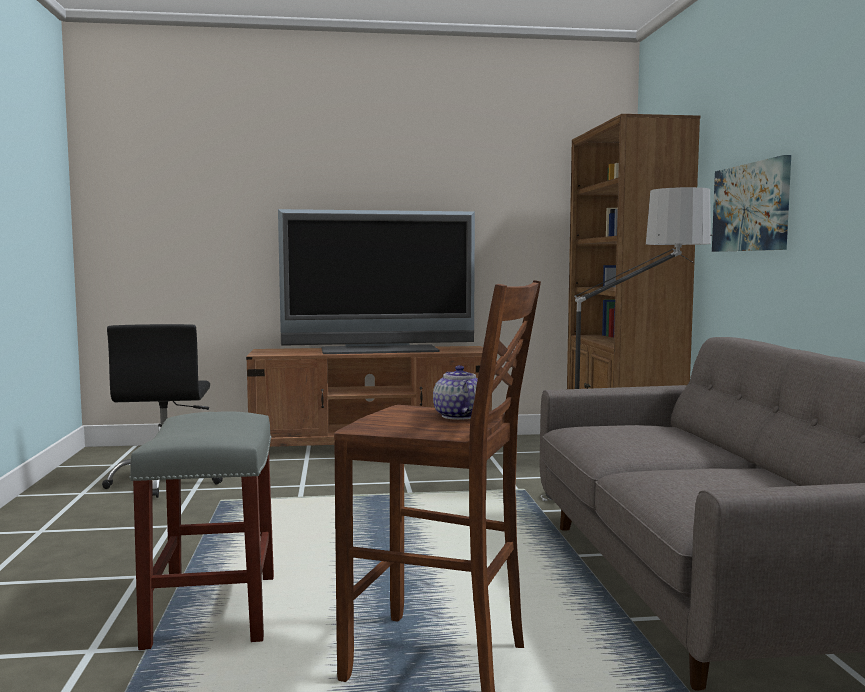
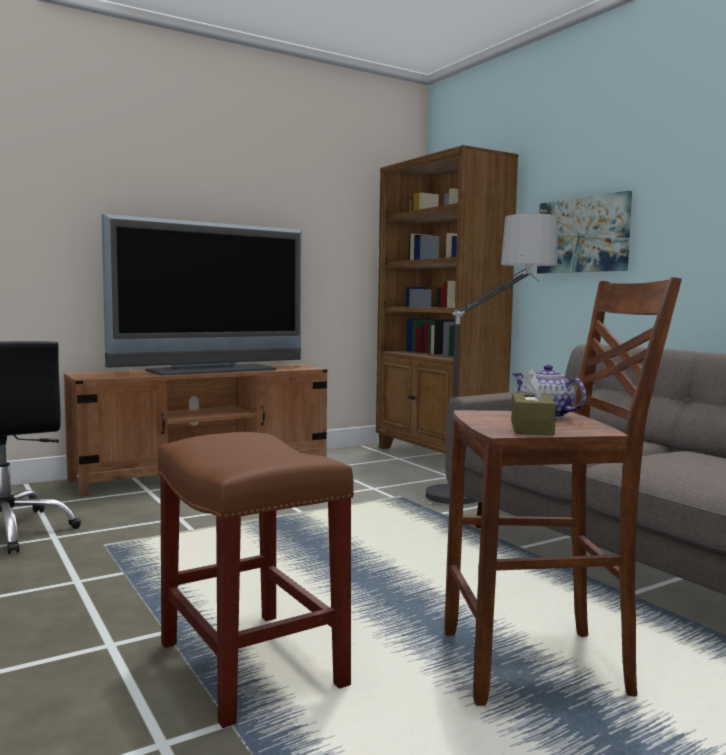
camera: 25 degrees left, 0 degrees up
grey stool [129,411,274,650] -> brown stool [157,432,354,728]
none -> brown tissue box [511,368,556,435]

